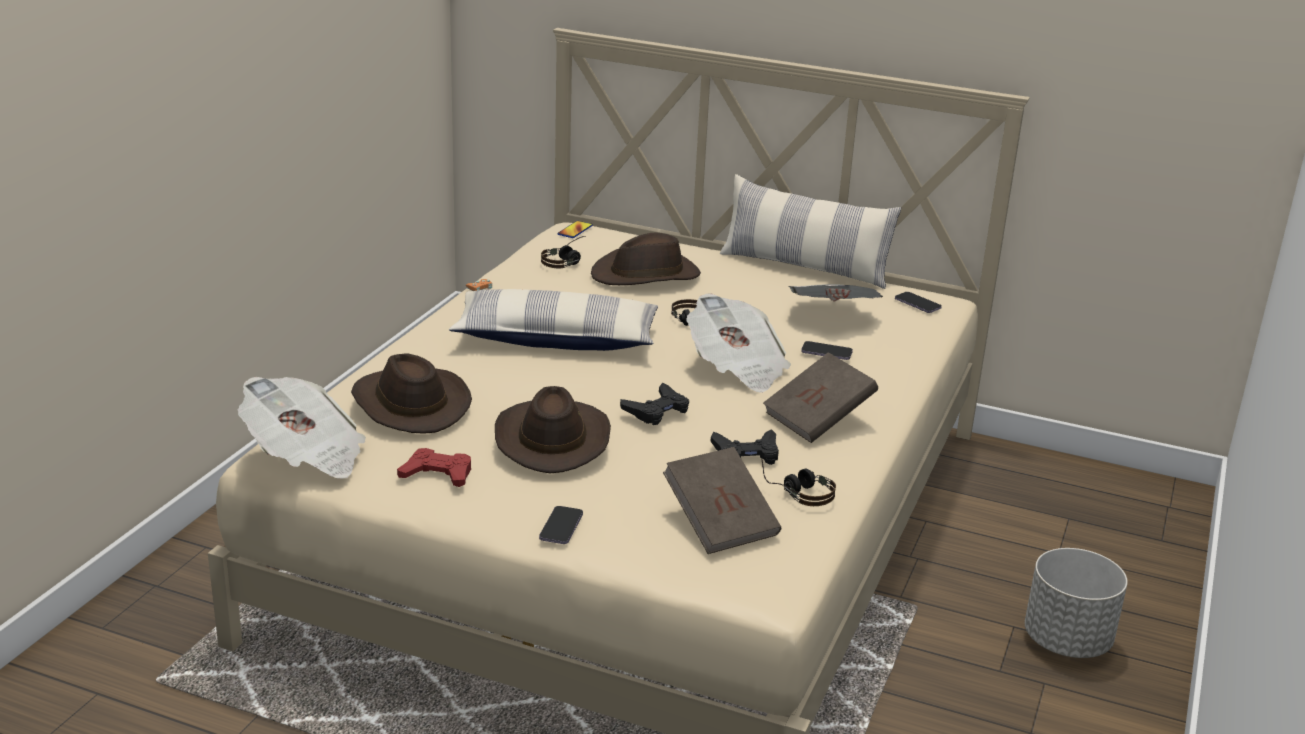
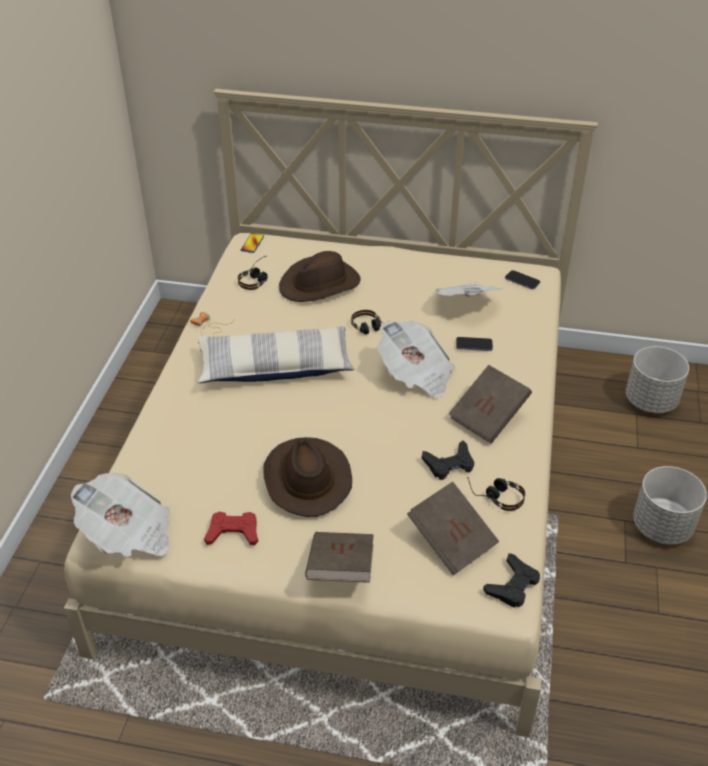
camera: 10 degrees left, 15 degrees up
brown hat [351,353,472,434] -> none
phone [539,506,583,544] -> brown book [305,532,374,583]
black game controller [620,383,689,425] -> black game controller moved to [483,553,540,607]
pillow [720,174,901,289] -> none
none -> grey planter [626,346,689,413]

